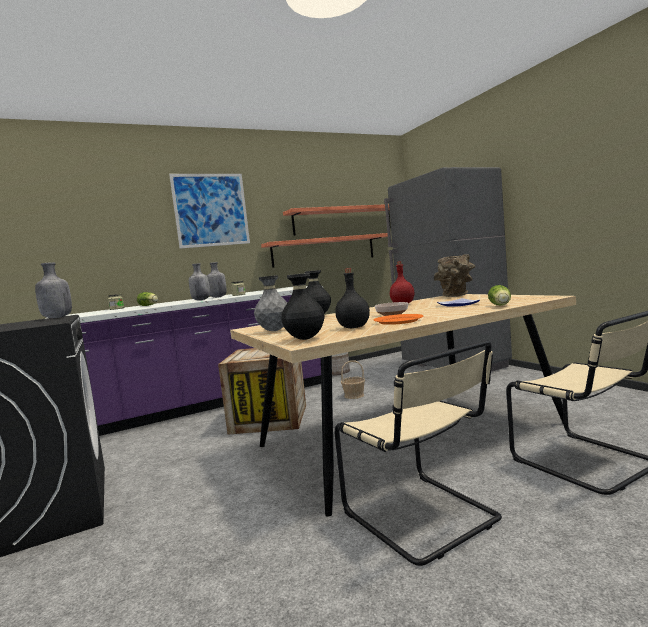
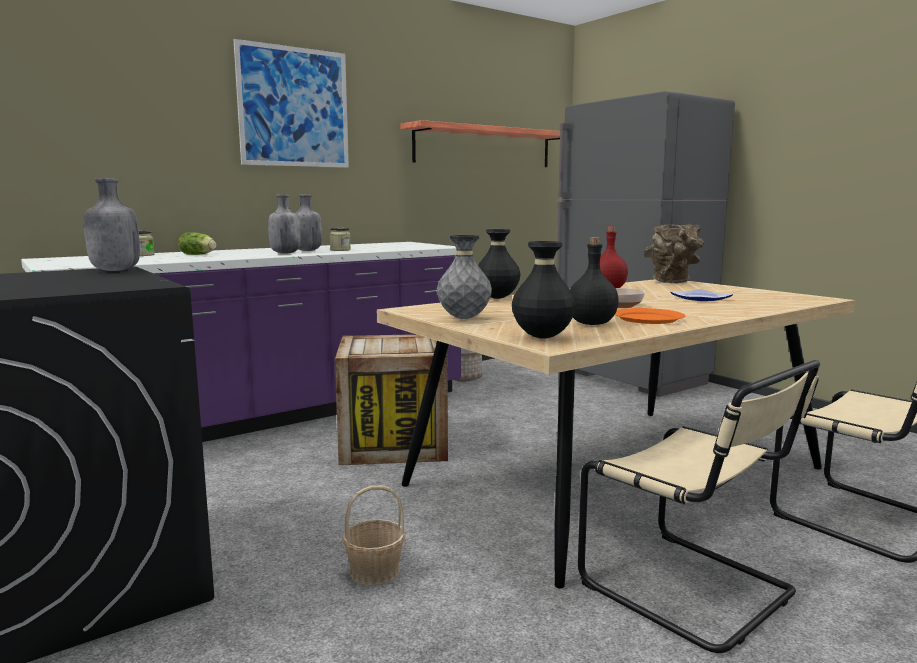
camera: 10 degrees left, 5 degrees up
shelf [261,233,388,268] -> none
basket [341,360,365,399] -> basket moved to [343,485,405,586]
lettuce [488,285,511,305] -> none

